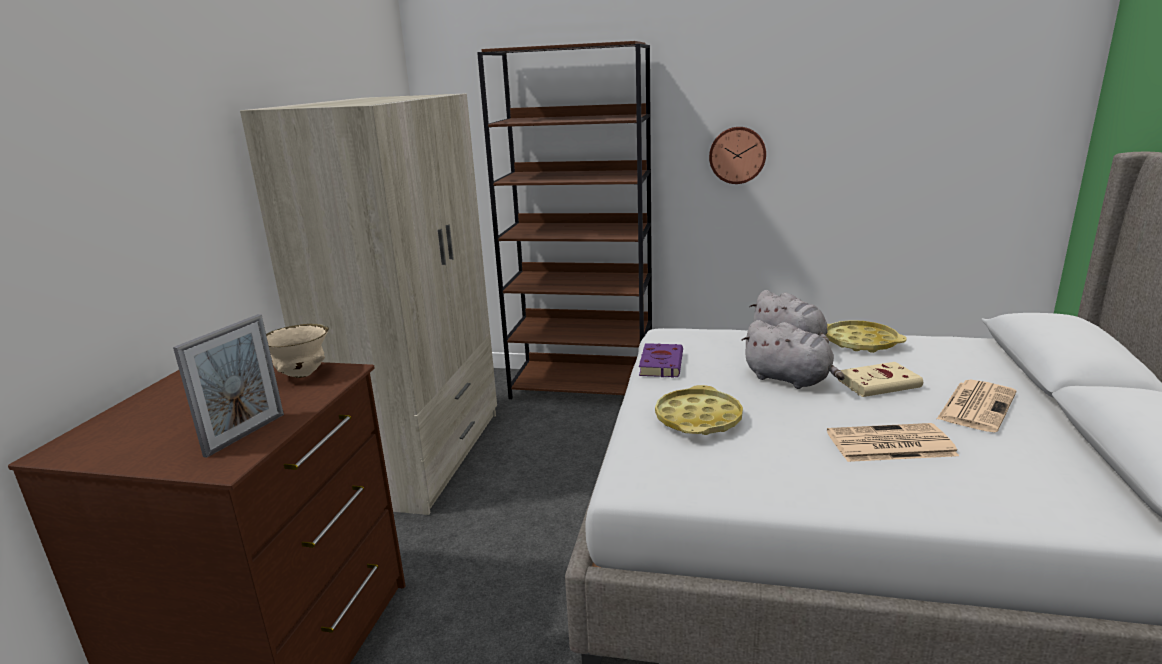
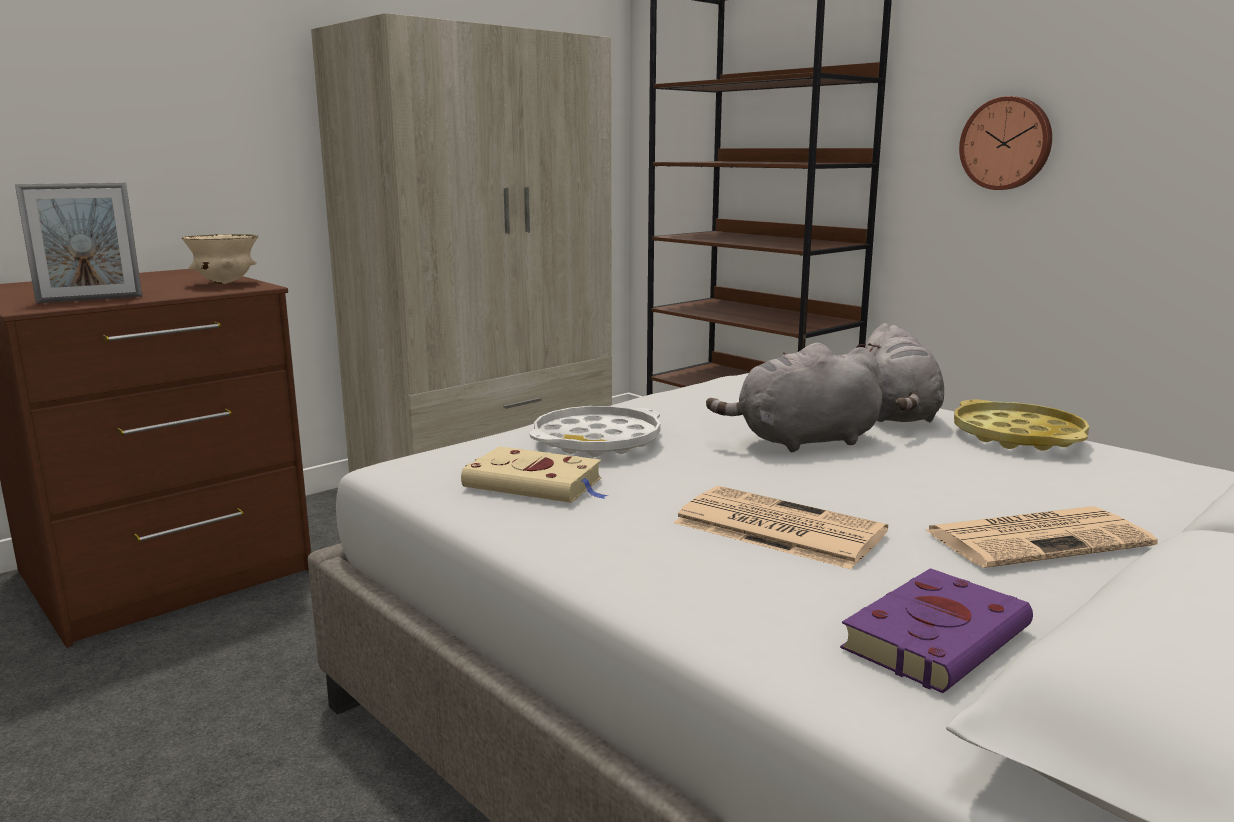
camera: 35 degrees right, 5 degrees down
purple book [639,343,683,378] -> purple book moved to [840,568,1033,693]
yellow tray [655,385,743,435] -> white tray [530,406,660,457]
grey plush toy [741,320,845,389] -> grey plush toy turned 90 degrees clockwise [706,343,883,452]
beige book [838,362,923,397] -> beige book moved to [461,446,609,503]

